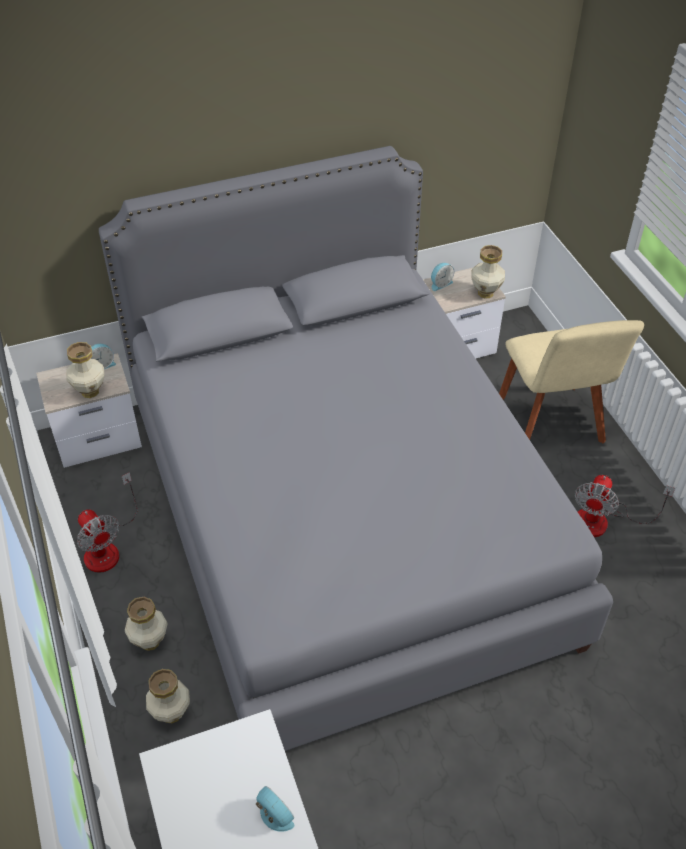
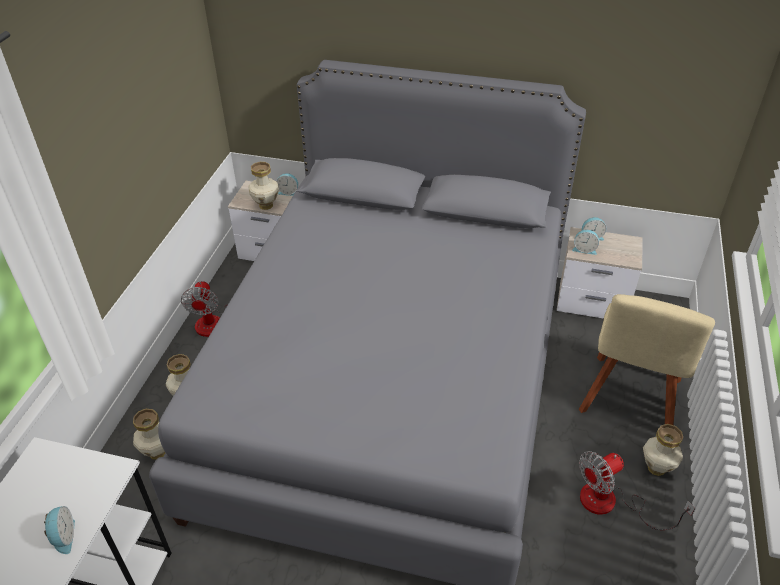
camera: 35 degrees right, 5 degrees down
vase [471,245,505,299] -> vase moved to [643,424,683,476]
none -> alarm clock [572,230,599,255]

